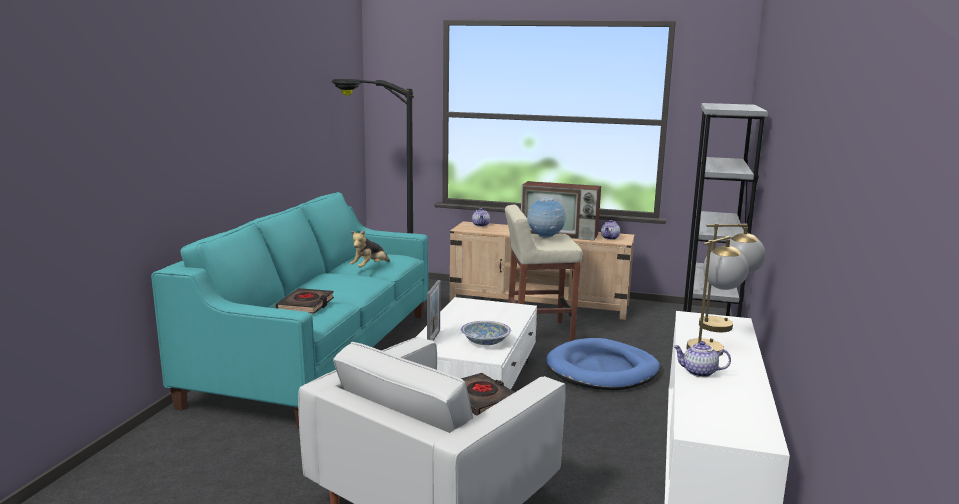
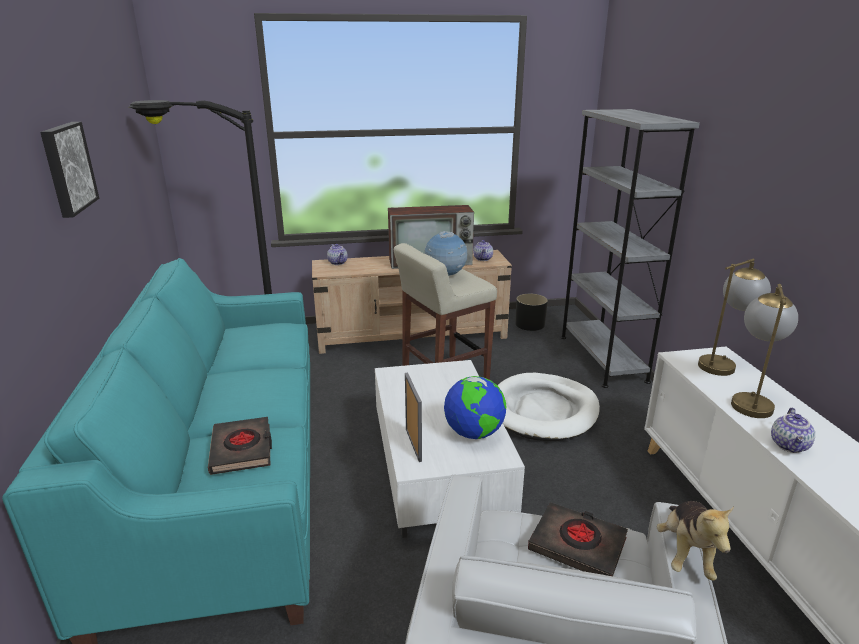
camera: 25 degrees left, 10 degrees up
plush toy [350,230,390,268] -> plush toy moved to [657,501,734,580]
bowl [461,321,511,345] -> globe [444,376,506,439]
blue dog bed [546,338,660,390] -> white dog bed [498,373,600,441]
teapot [673,341,731,377] -> teapot turned 60 degrees counterclockwise [771,408,815,453]
none -> picture [40,122,99,218]
none -> black planter [515,294,548,331]

